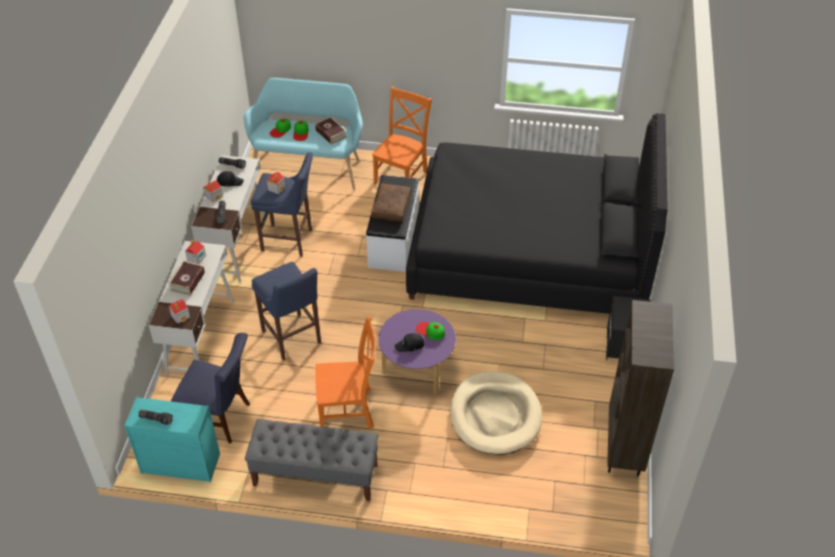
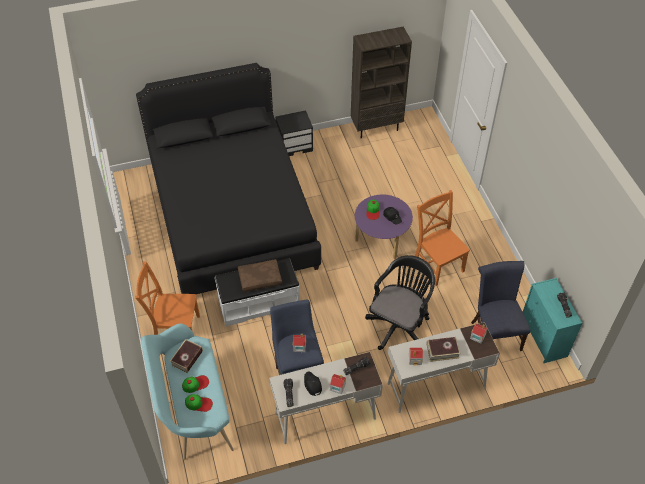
camera: 115 degrees left, 5 degrees up
grey bench [245,419,379,501] -> none
blue stool [252,262,321,360] -> black office chair [365,255,435,350]
beige dog bed [450,371,542,455] -> none

